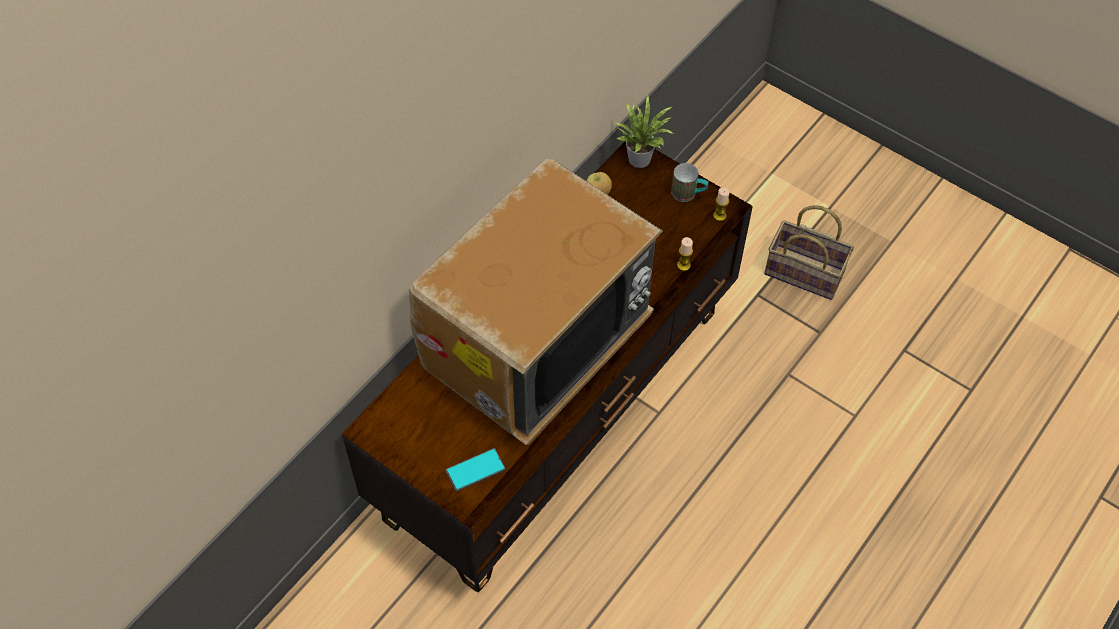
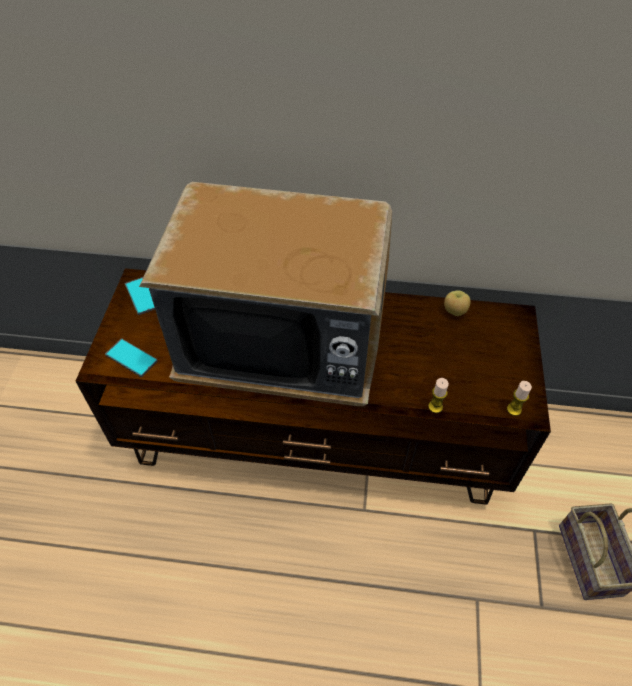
camera: 60 degrees right, 5 degrees down
potted plant [614,95,674,168] -> none
mug [671,163,708,202] -> none
none -> phone [125,277,155,315]

